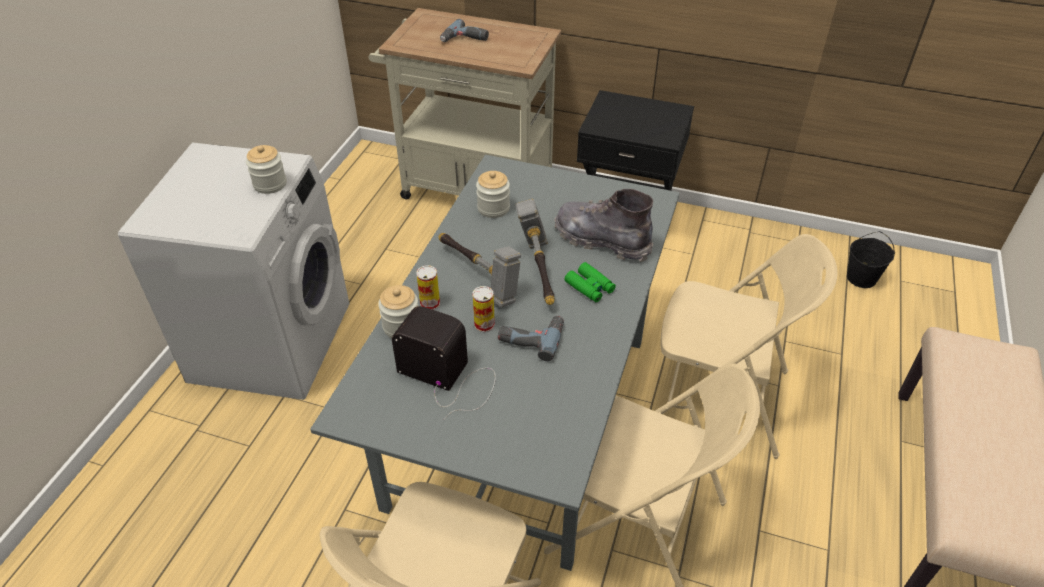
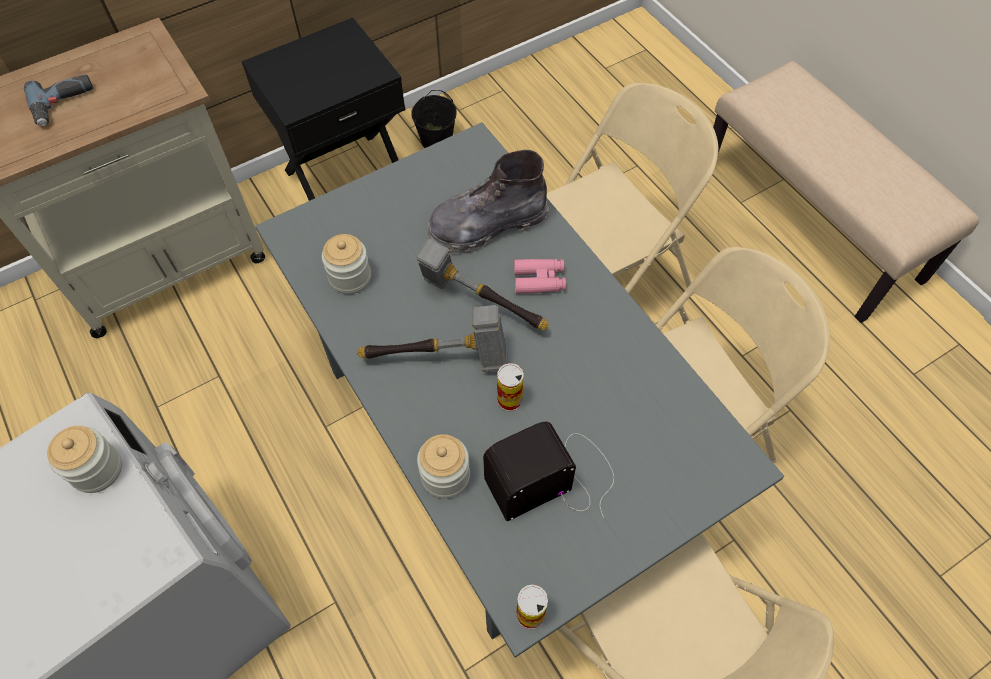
camera: 50 degrees left, 15 degrees up
can [417,265,440,310] -> can moved to [516,584,548,630]
power drill [498,315,564,361] -> none
green binoculars [565,262,616,302] -> pink binoculars [514,259,566,294]
black bucket [847,231,895,288] -> black bucket moved to [411,90,457,148]

